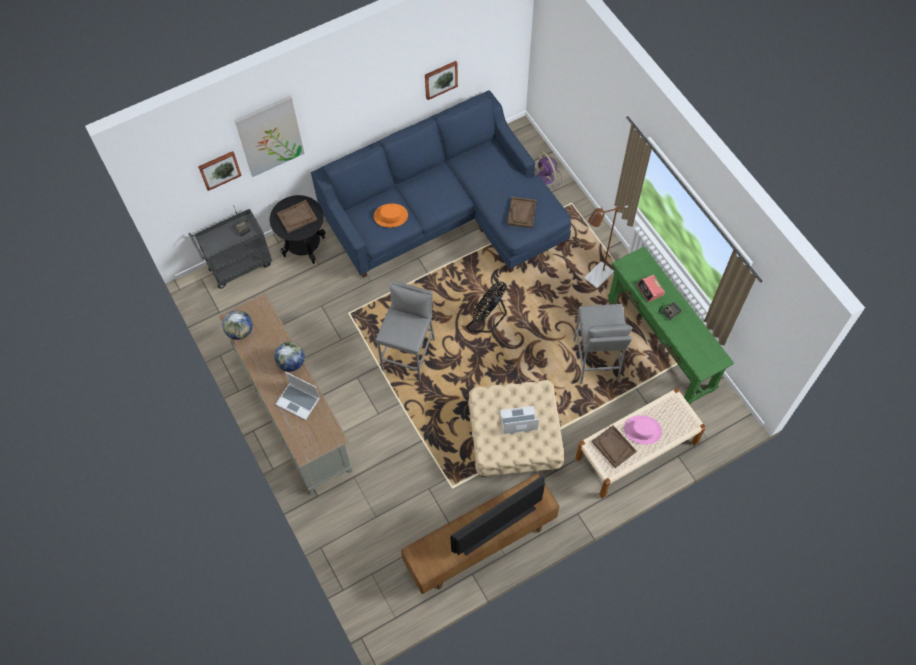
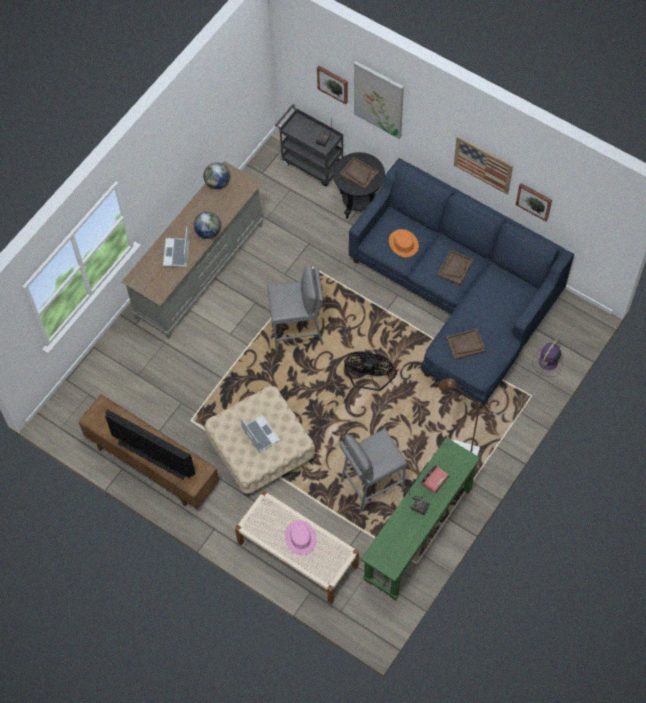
camera: 65 degrees right, 0 degrees up
brown tray [592,425,637,468] -> brown tray moved to [437,250,474,285]
none -> picture [454,136,513,195]

